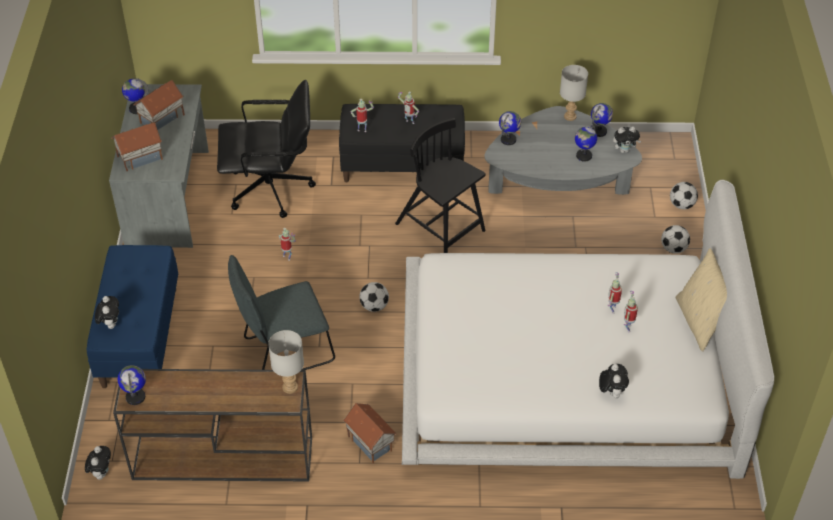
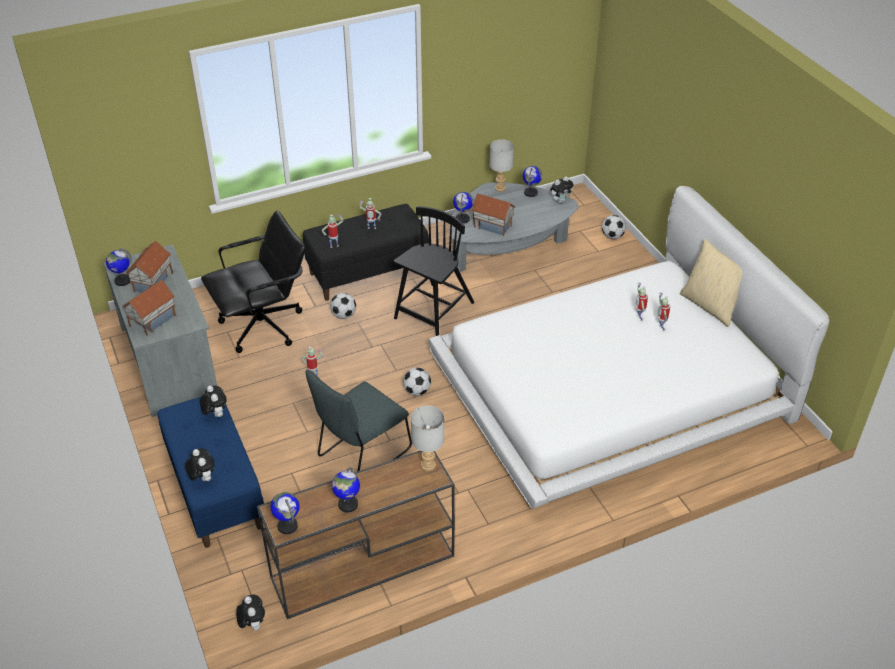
camera: 25 degrees left, 5 degrees down
toy house [343,403,397,463] -> toy house moved to [471,194,516,236]
black chair [395,118,486,253] -> black chair turned 105 degrees clockwise [393,206,474,336]
globe [575,125,597,162] -> globe moved to [332,467,360,513]
plush toy [599,364,629,398] -> plush toy moved to [200,386,227,417]
football [661,225,690,254] -> football moved to [330,293,356,319]

